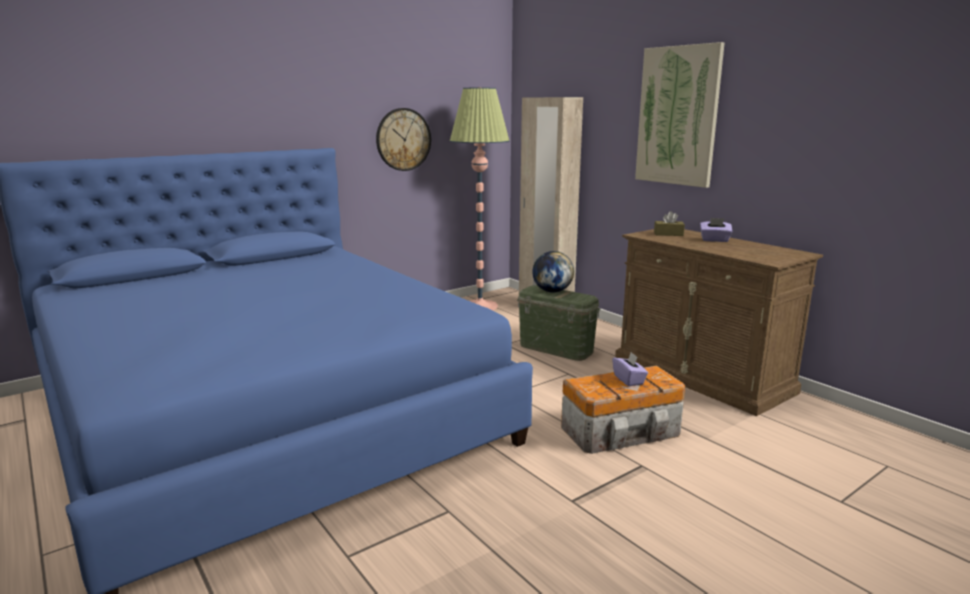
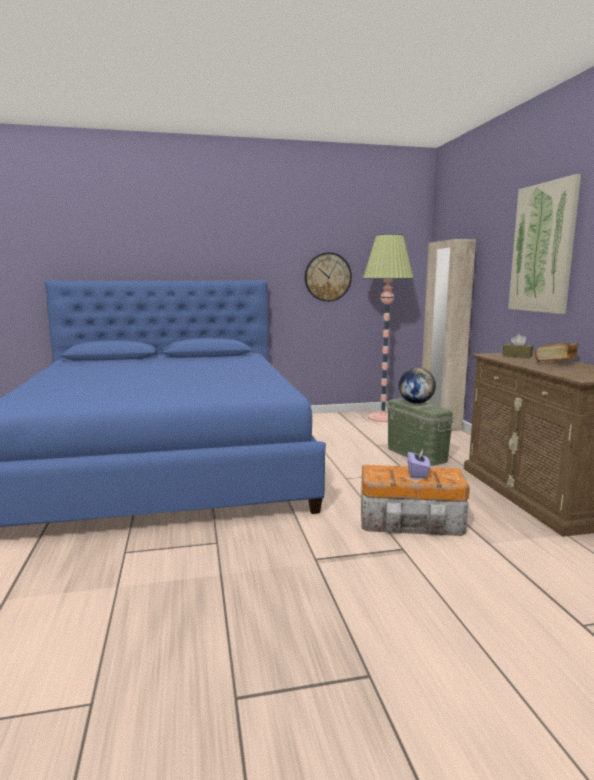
camera: 25 degrees right, 5 degrees down
purple tissue box [700,218,733,242] -> book [535,343,578,362]

